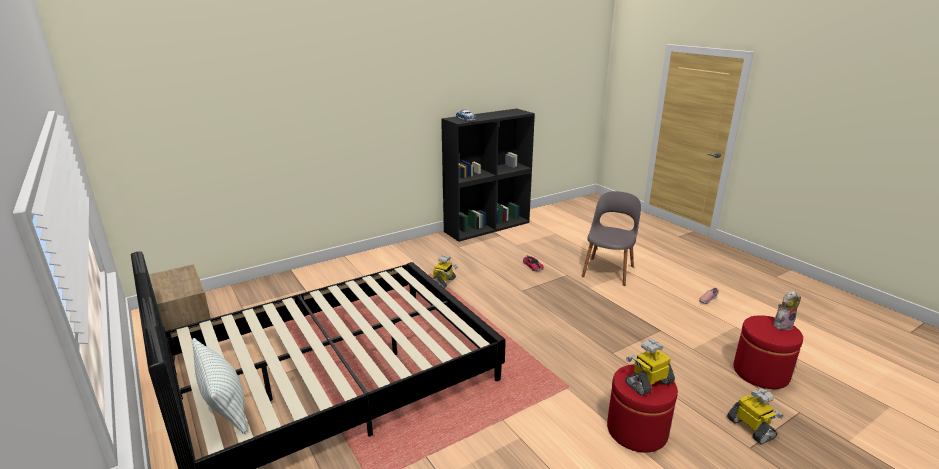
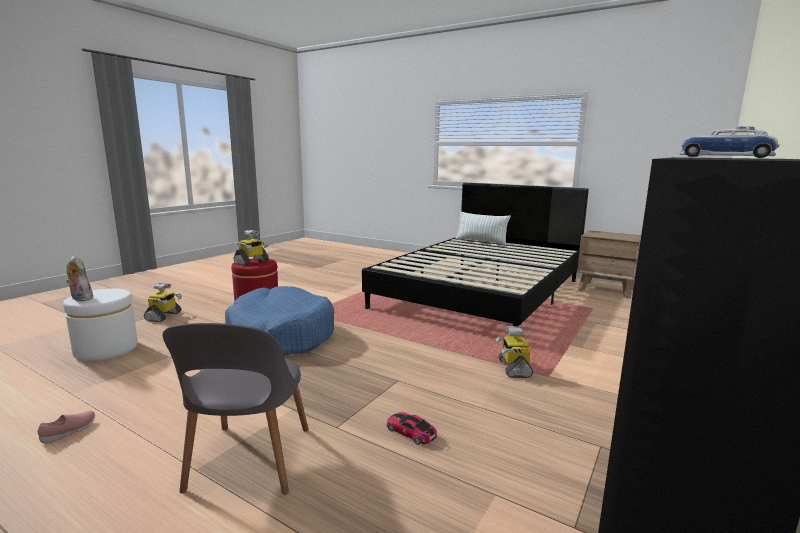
camera: 155 degrees right, 10 degrees down
toy robot [727,388,783,444] -> toy robot turned 120 degrees counterclockwise [144,283,182,322]
red ottoman [733,315,803,389] -> white ottoman [63,288,138,361]
plush toy [774,290,801,330] -> plush toy turned 75 degrees clockwise [66,256,93,301]
none -> blue dog bed [225,286,334,356]

